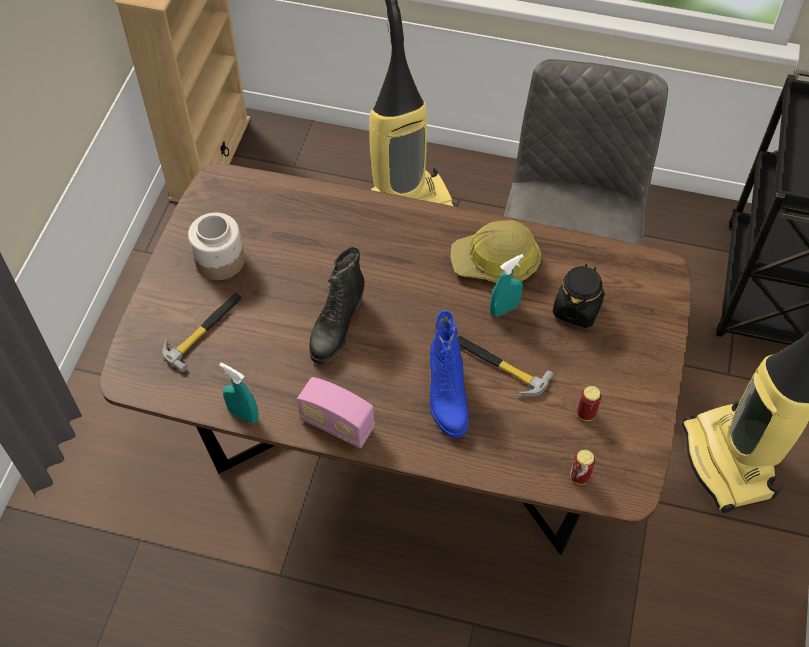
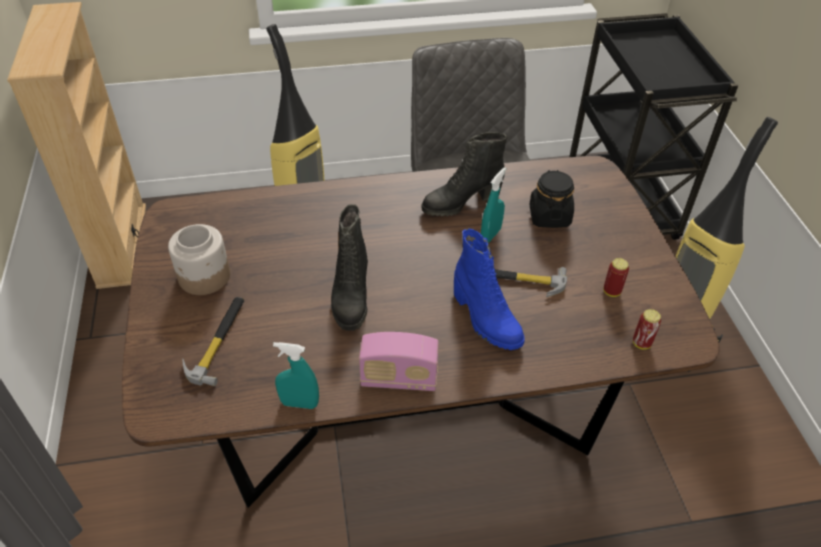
camera: 25 degrees left, 10 degrees down
hard hat [451,220,541,283] -> black boot [421,132,507,216]

